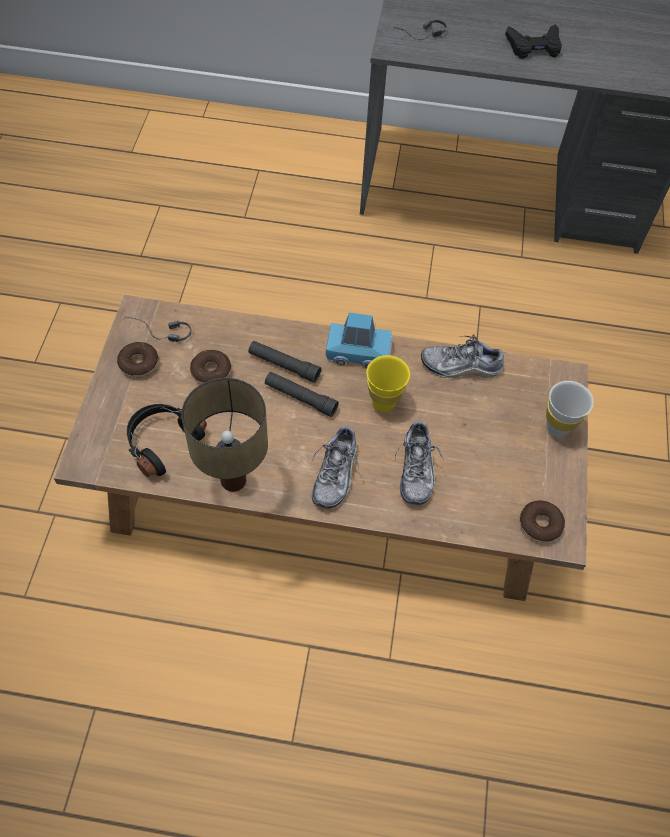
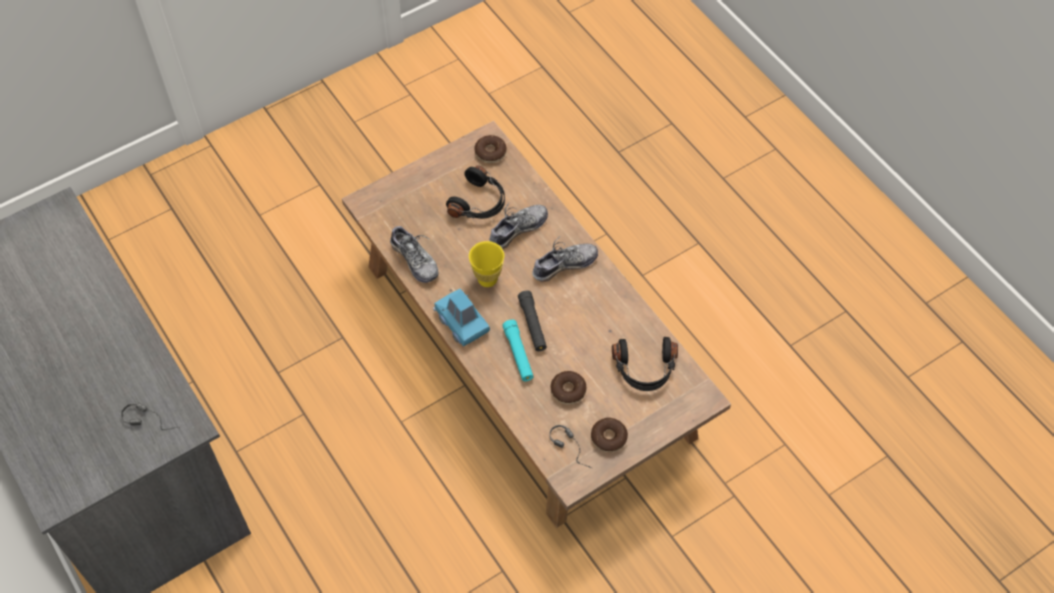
camera: 130 degrees left, 0 degrees up
table lamp [181,378,268,492] -> none
black flashlight [248,341,321,383] -> turquoise flashlight [502,319,534,381]
black game controller [505,24,562,59] -> none
white cup [546,381,594,437] -> none
none -> black headphones [446,166,505,219]

